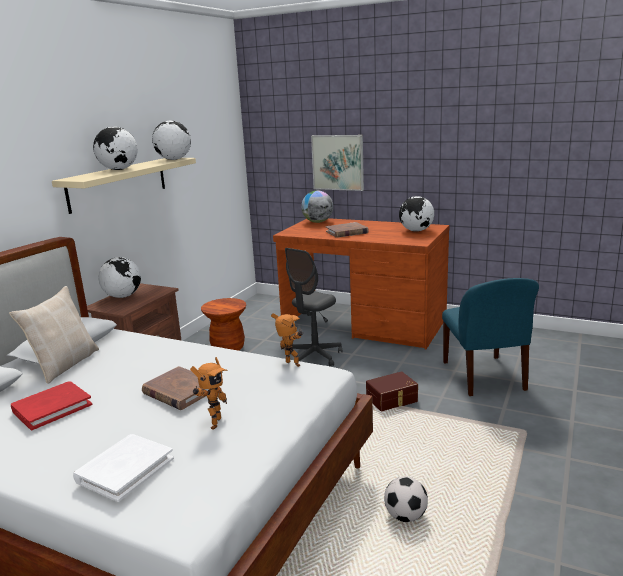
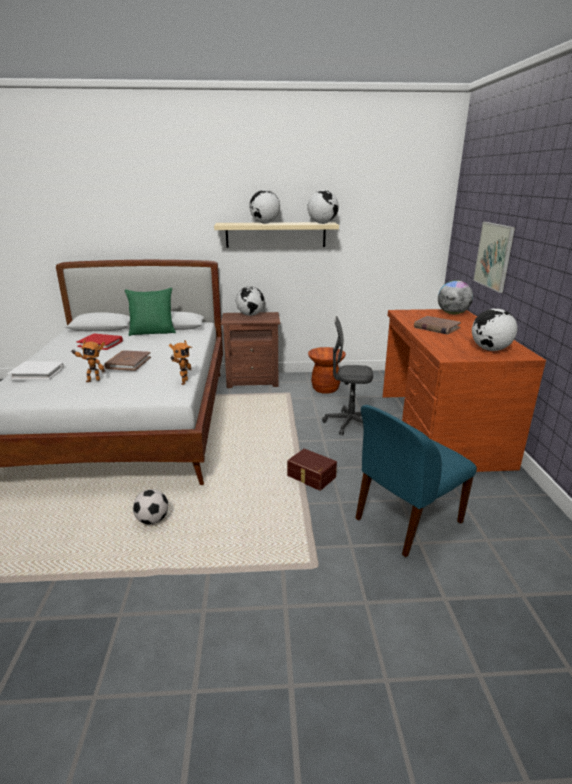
camera: 60 degrees right, 5 degrees up
beige pillow [9,286,99,384] -> green pillow [125,288,176,336]

